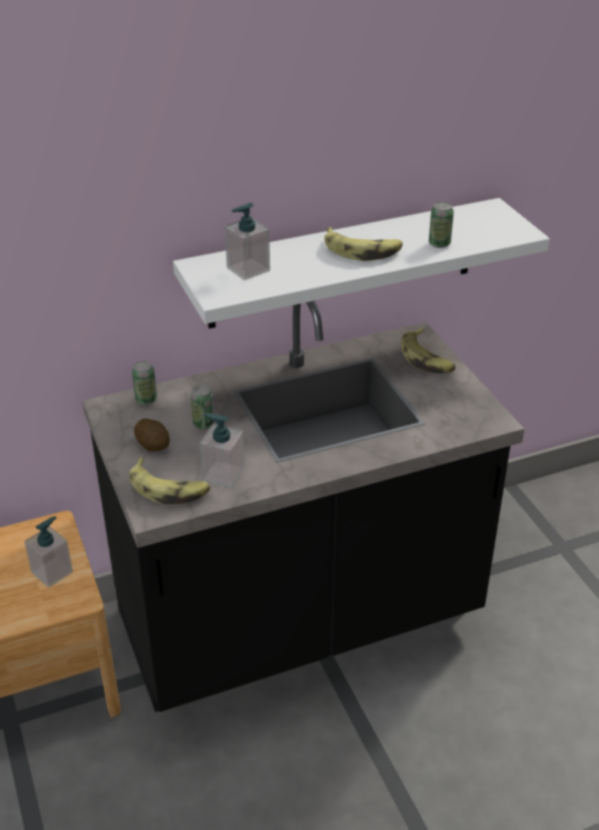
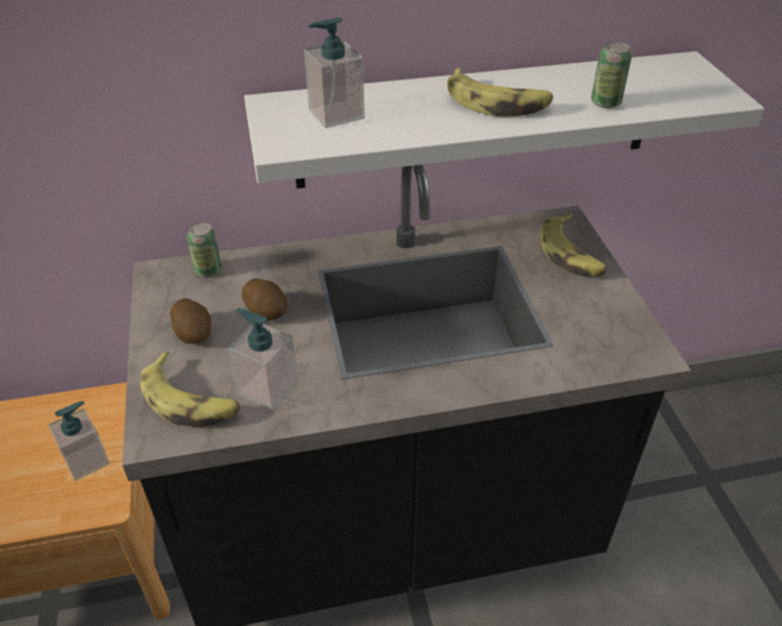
camera: 10 degrees right, 5 degrees up
can [191,384,215,429] -> potato [242,278,287,320]

